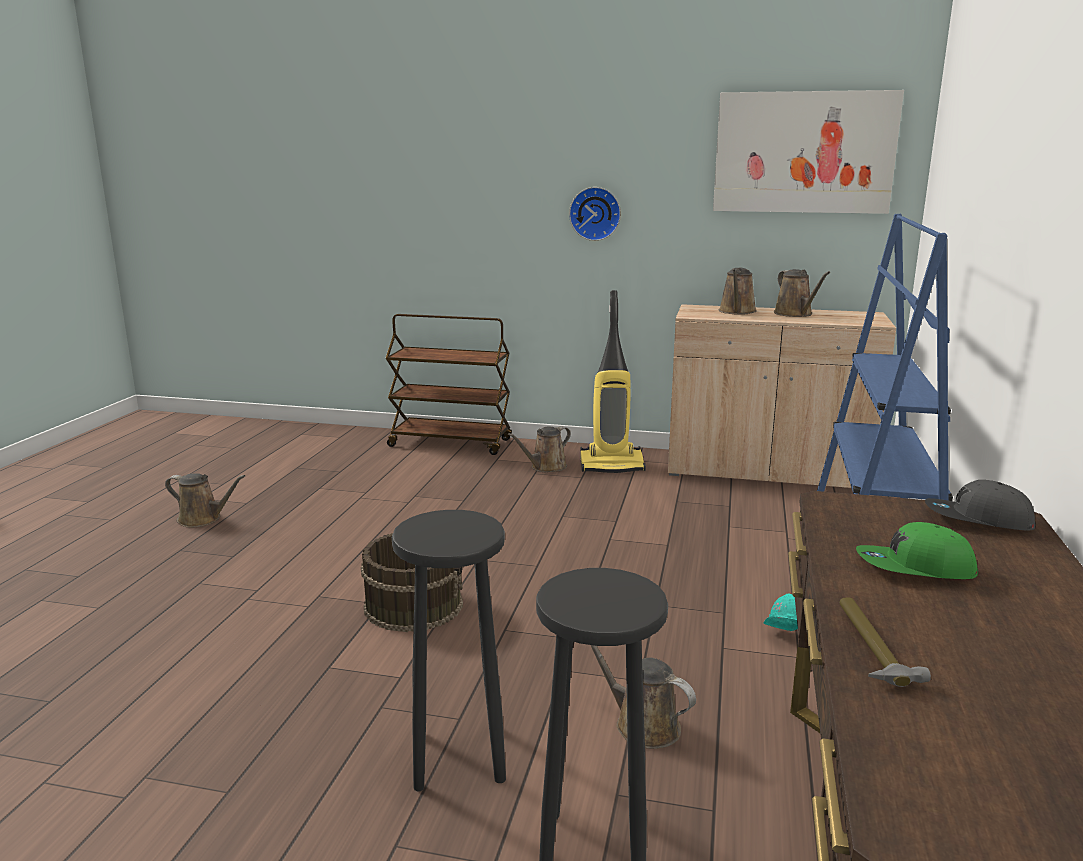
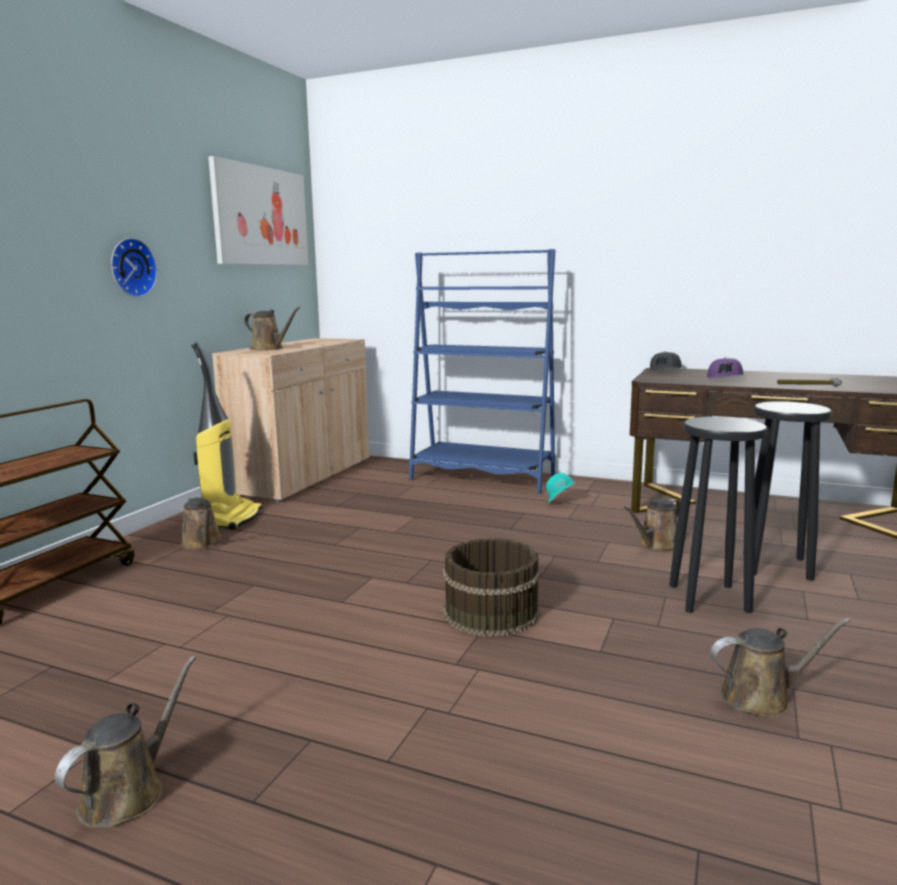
camera: 80 degrees left, 5 degrees down
brown watering can [774,269,830,317] -> brown watering can moved to [710,618,851,718]
green cap [856,522,978,579] -> purple cap [707,358,745,378]

